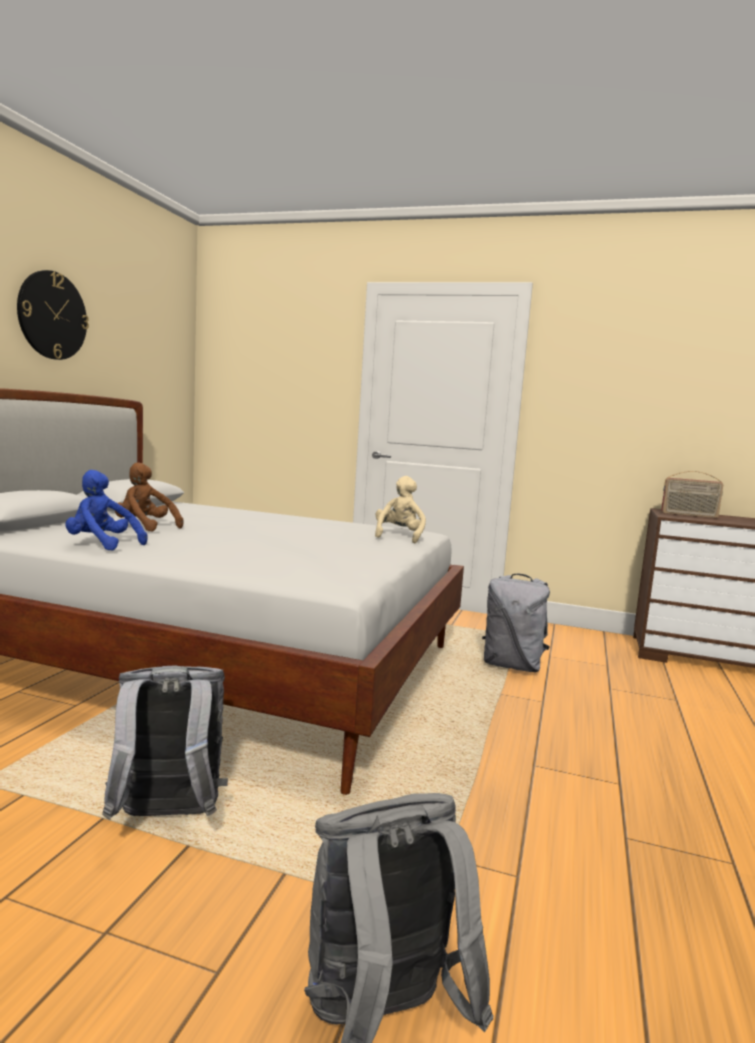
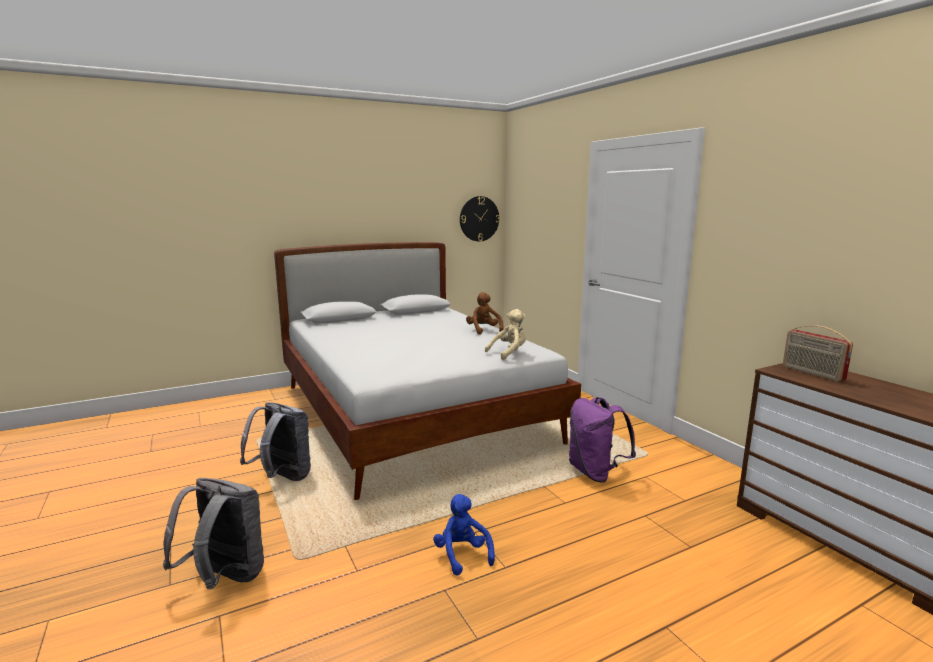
camera: 45 degrees right, 5 degrees up
wall clock [17,270,89,360] -> wall clock moved to [460,196,500,242]
blue plush toy [65,470,148,551] -> blue plush toy moved to [433,494,495,576]
brown plush toy [115,462,184,531] -> brown plush toy moved to [466,292,503,335]
grey backpack [482,574,550,672] -> purple backpack [569,397,636,483]

